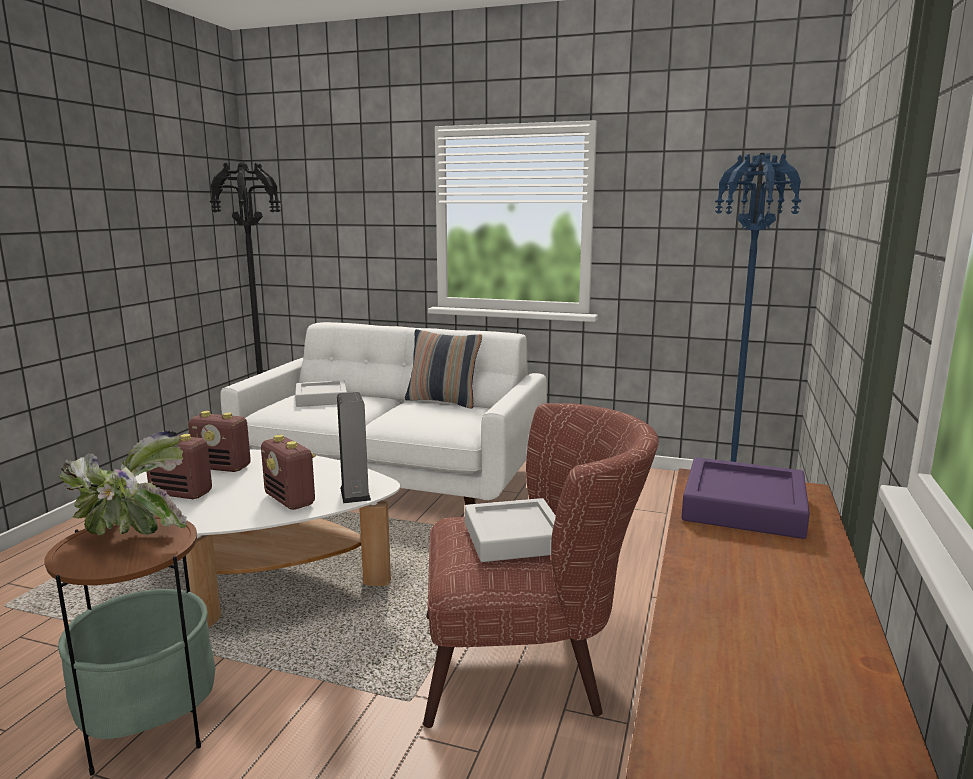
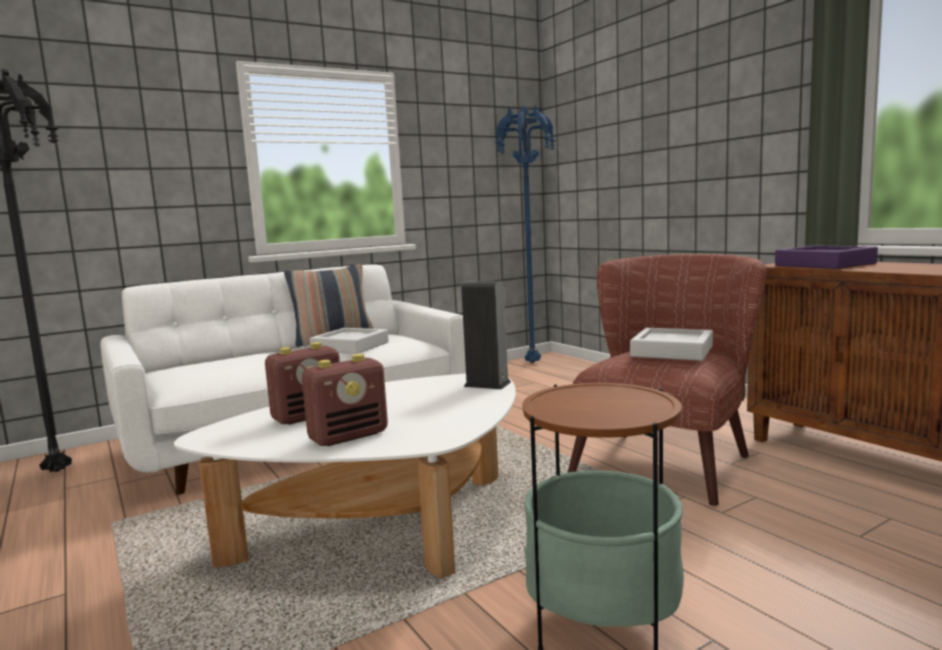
camera: 50 degrees left, 5 degrees down
potted plant [58,430,187,535] -> none
radio [261,435,316,510] -> none
grey tray [295,380,347,407] -> grey tray moved to [310,328,389,354]

